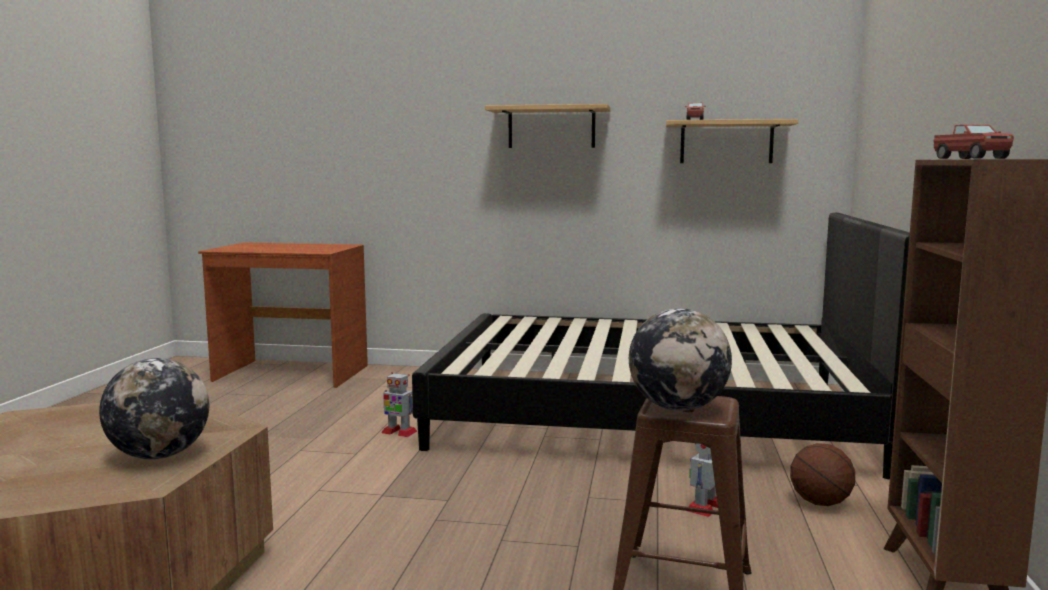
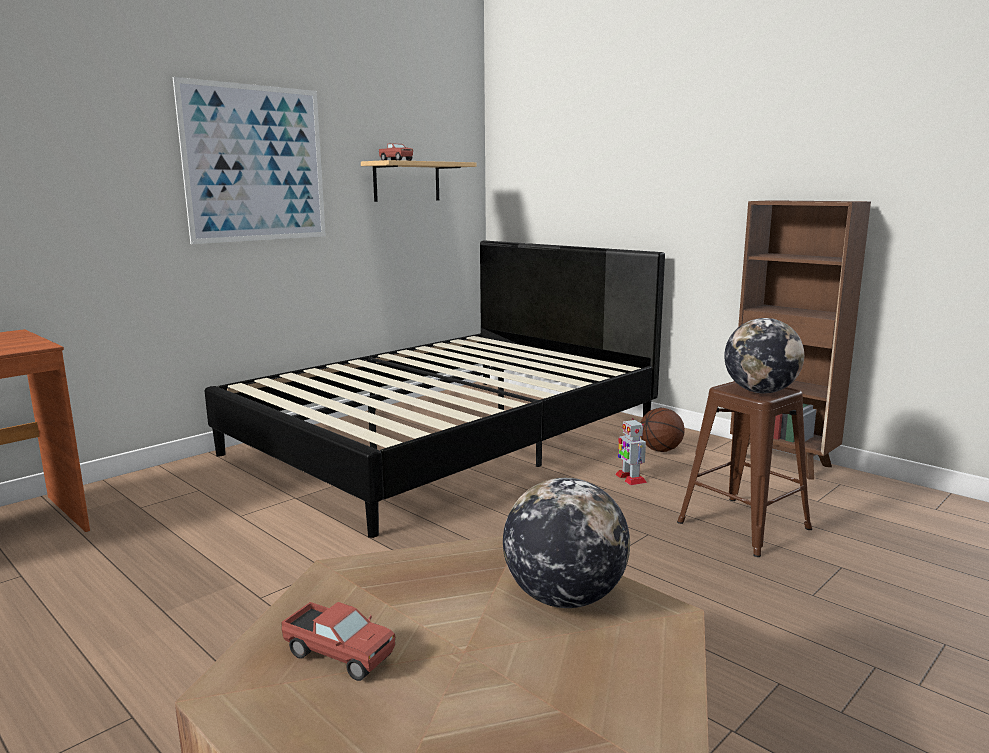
camera: 55 degrees left, 5 degrees up
toy robot [381,372,417,437] -> none
shelf [485,104,610,148] -> picture [173,77,326,244]
toy truck [934,125,1014,159] -> toy truck moved to [281,602,395,681]

